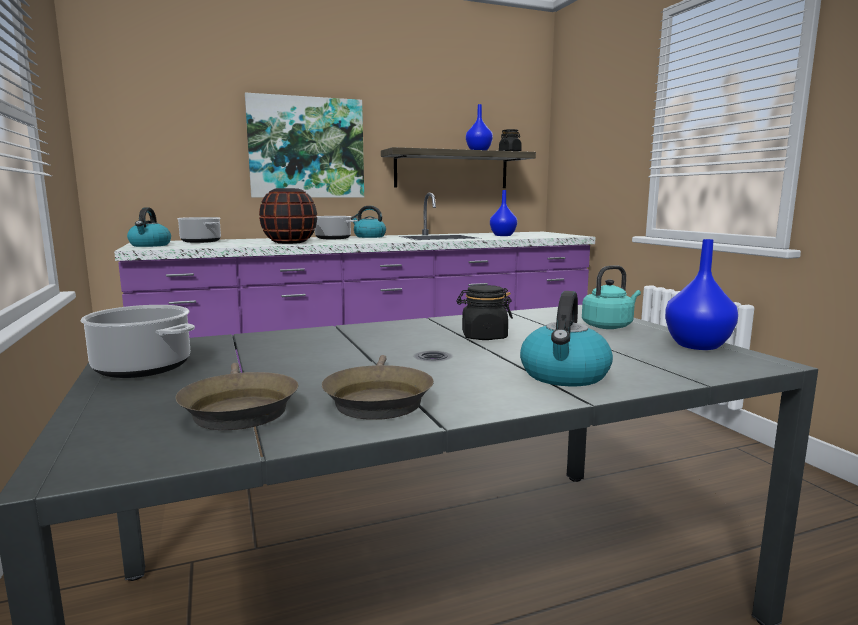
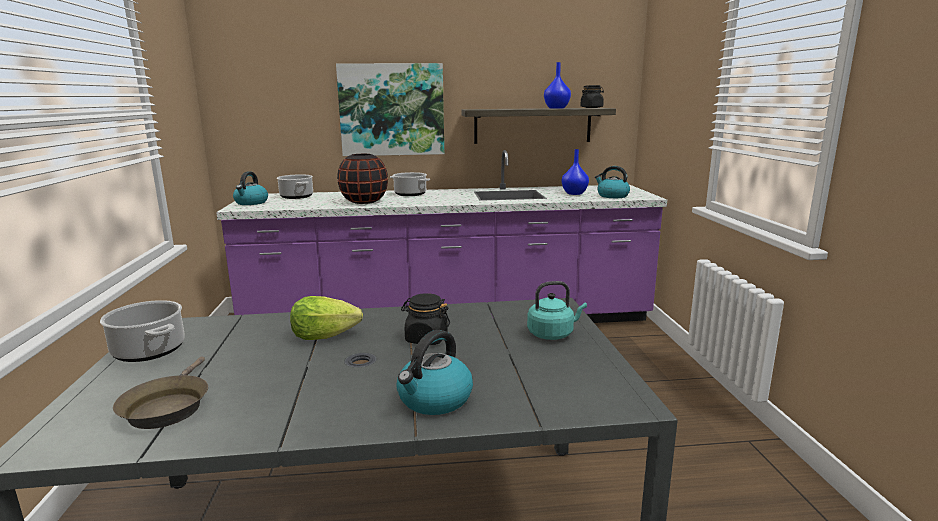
camera: 15 degrees right, 5 degrees up
brown frying pan [322,355,434,420] -> none
kettle [351,206,386,238] -> kettle moved to [595,166,630,198]
blue vase [665,239,738,350] -> none
none -> lettuce [290,296,363,340]

